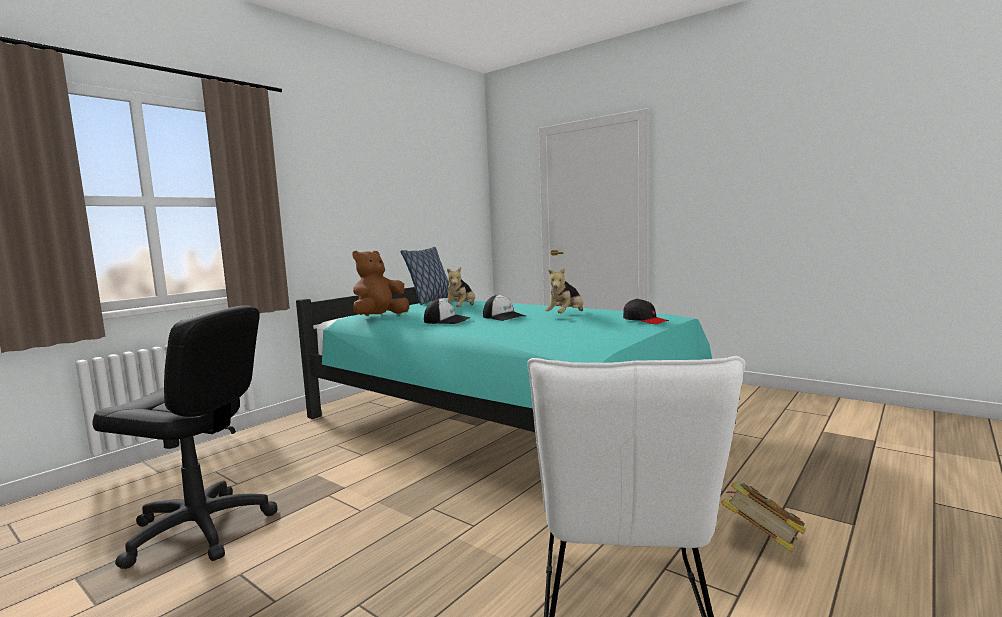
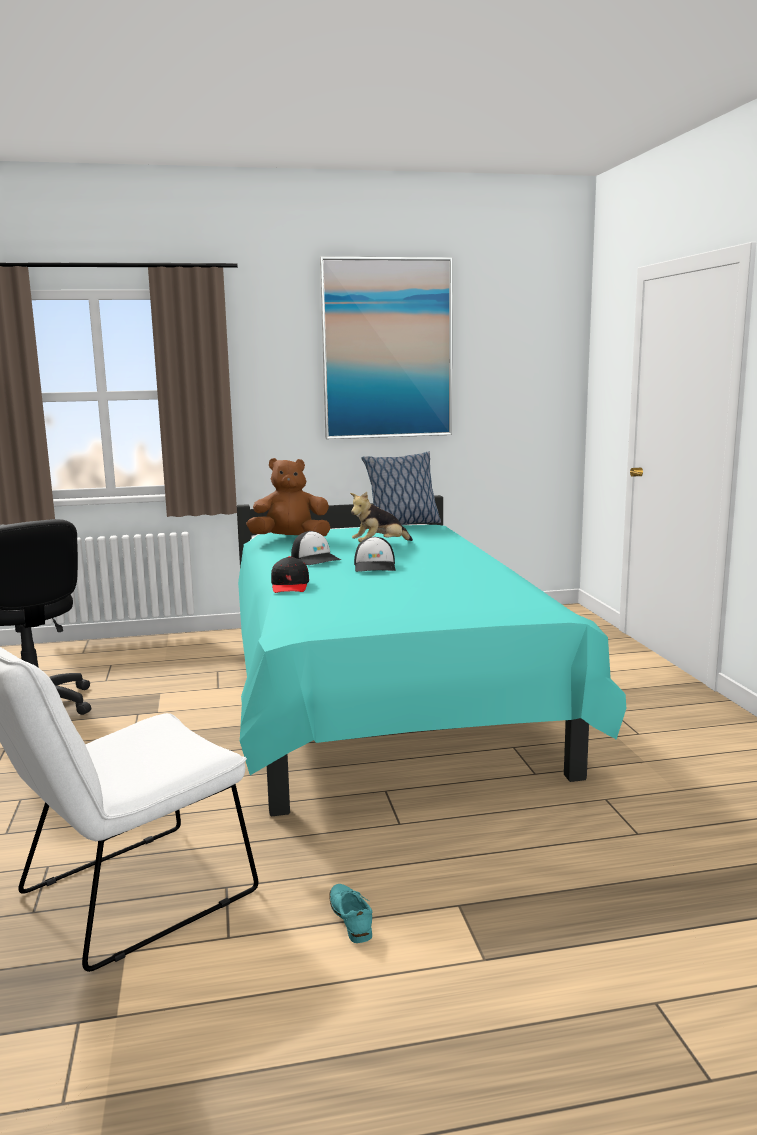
camera: 40 degrees right, 5 degrees up
plush toy [545,268,583,313] -> none
black cap [623,298,669,324] -> black cap moved to [271,556,309,593]
book [721,482,806,552] -> turquoise shoe [329,884,372,943]
none -> picture [320,257,452,439]

